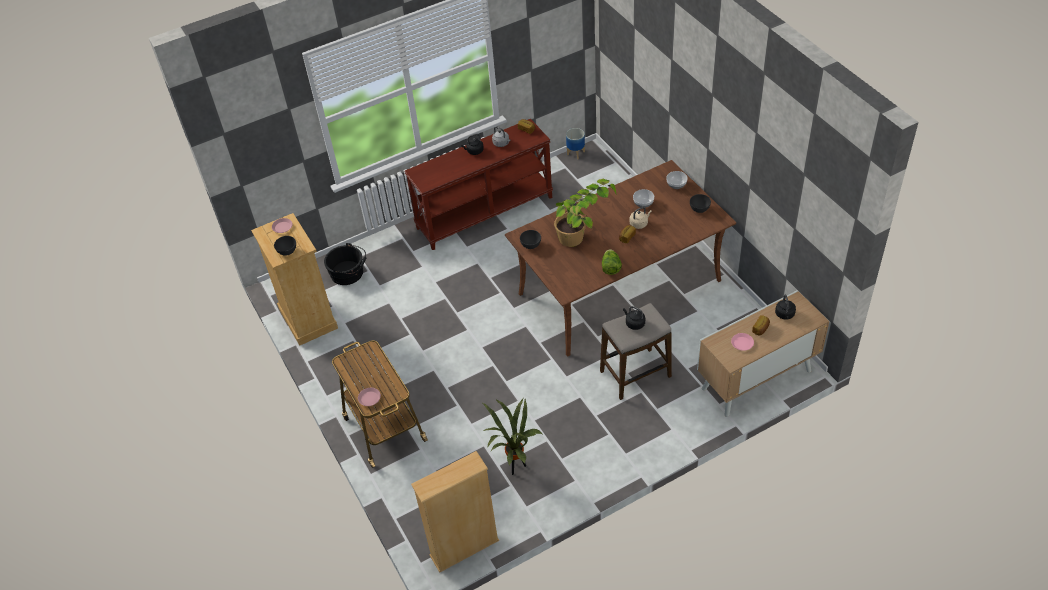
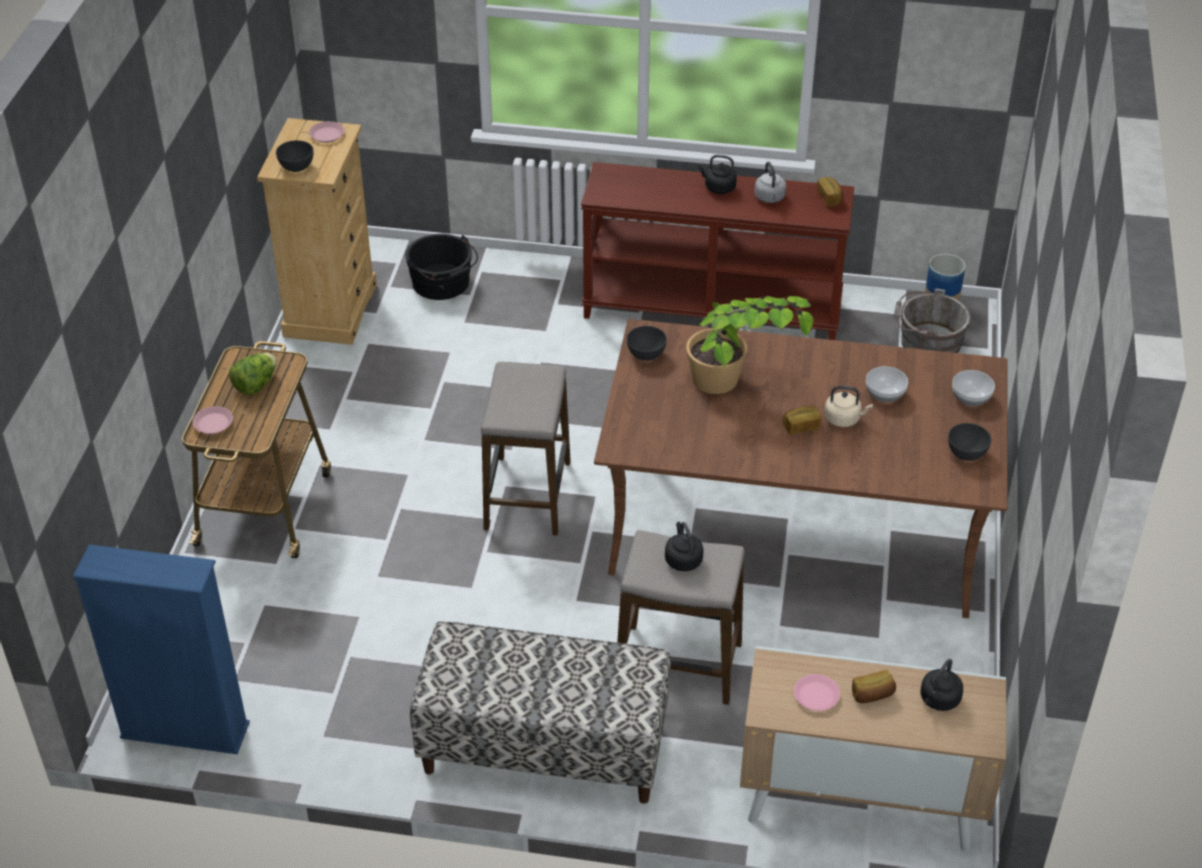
camera: 35 degrees right, 5 degrees down
beige bookcase [411,451,499,573] -> blue bookcase [73,545,250,754]
potted plant [483,399,542,475] -> none
lettuce [602,249,622,275] -> lettuce moved to [229,353,277,395]
none -> bench [410,621,671,804]
none -> stool [481,362,571,536]
none -> grey bucket [894,288,971,353]

